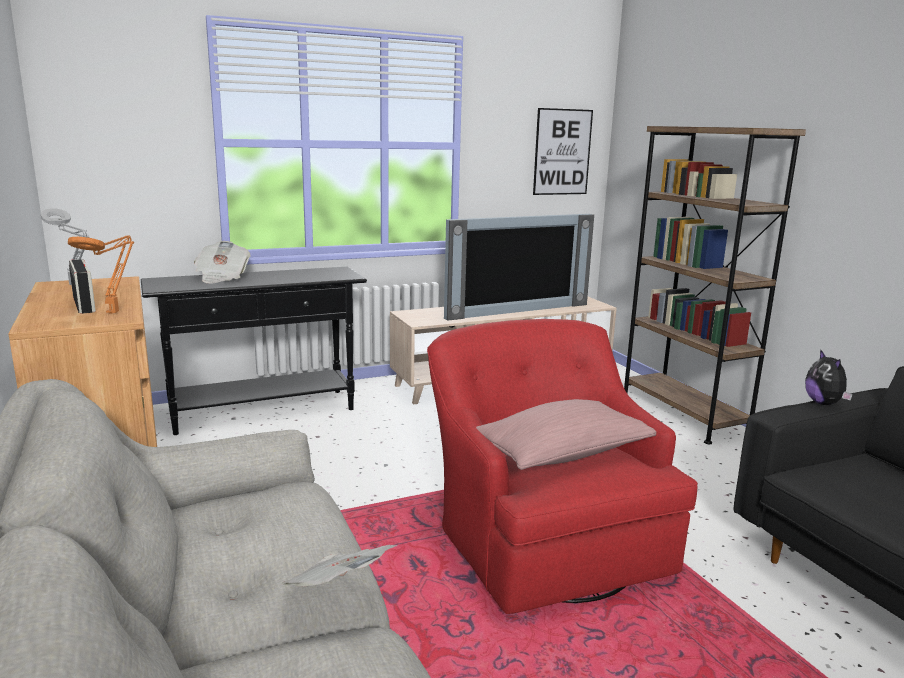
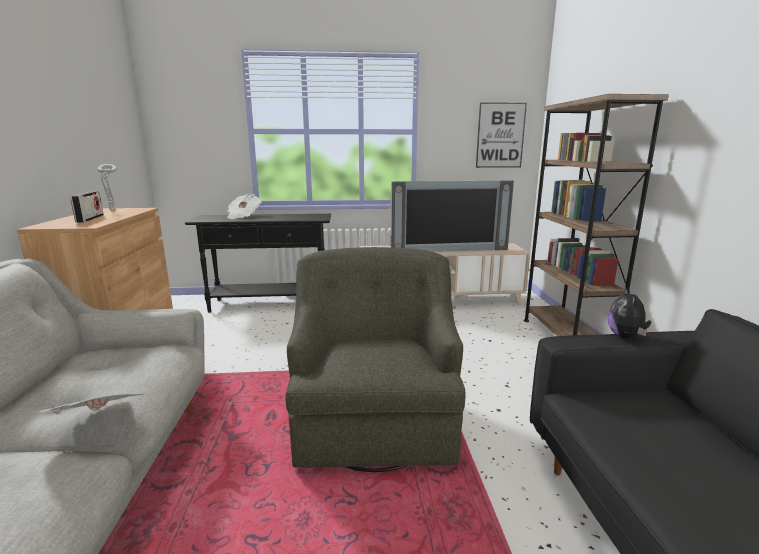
camera: 20 degrees right, 0 degrees up
orange table lamp [68,235,134,314] -> none
red armchair [427,319,698,614] -> green armchair [285,247,465,472]
pink pillow [476,399,656,470] -> none

